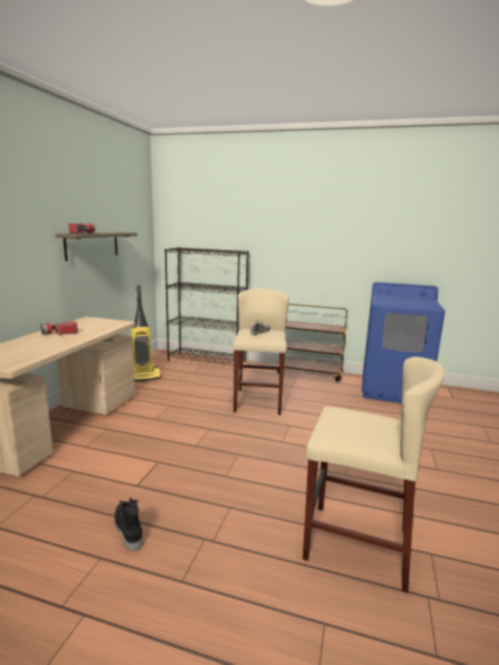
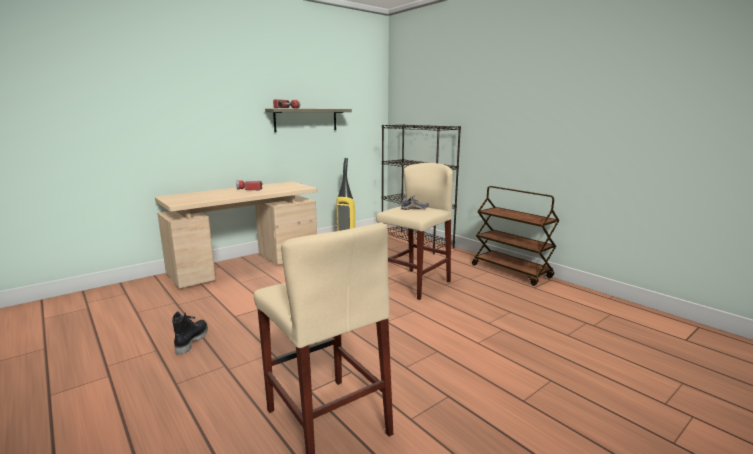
camera: 35 degrees right, 0 degrees up
blue washing machine [362,282,445,403] -> none

